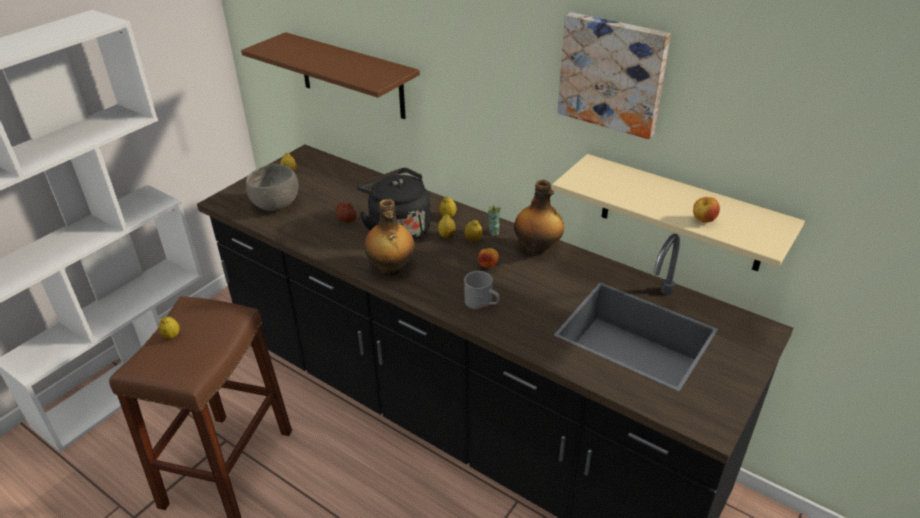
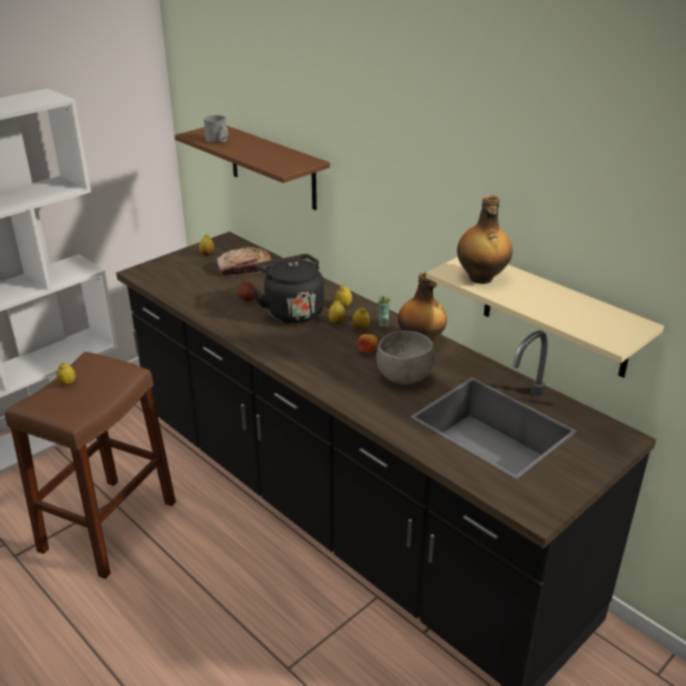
camera: 10 degrees right, 5 degrees down
grey bowl [246,164,298,211] -> grey bowl moved to [376,331,435,385]
bottle [364,199,415,275] -> bottle moved to [457,195,513,284]
grey mug [464,271,499,310] -> grey mug moved to [203,115,228,143]
picture [557,12,671,139] -> none
apple [693,197,720,223] -> none
none -> bread [216,247,272,276]

